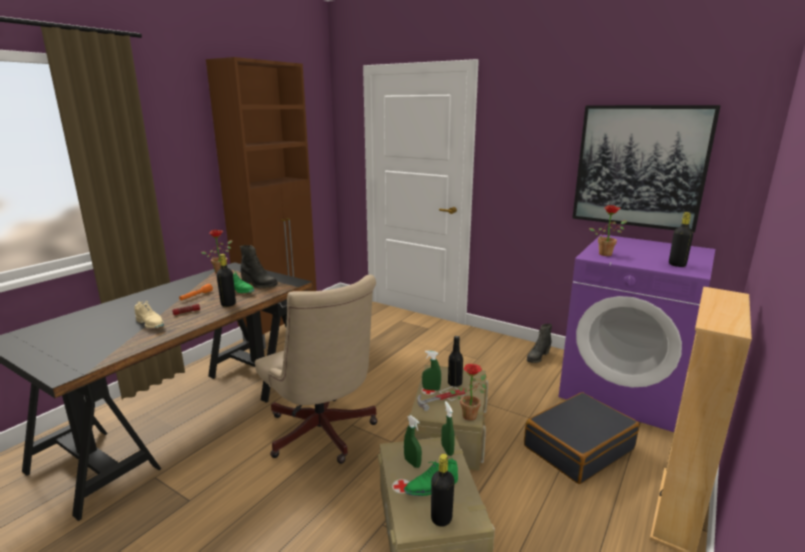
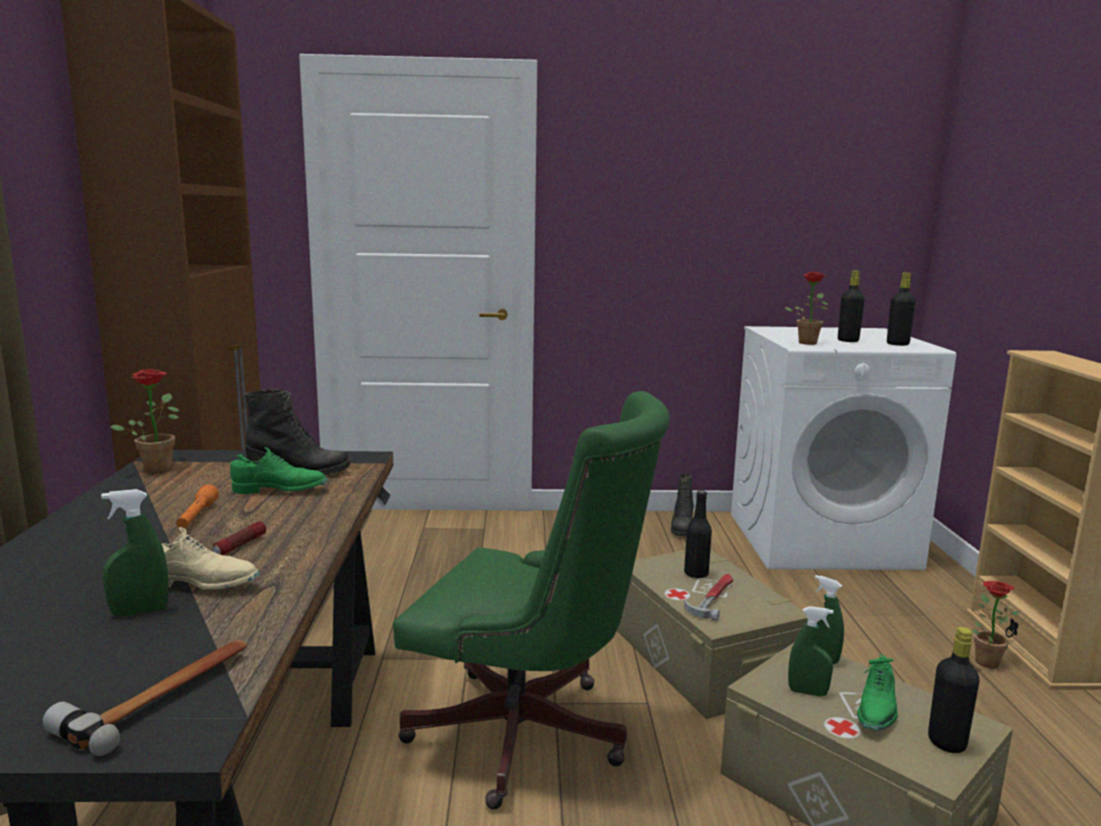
camera: 35 degrees left, 5 degrees down
black bottle [216,254,236,307] -> black bottle moved to [838,271,865,342]
beige office chair [255,275,378,464] -> green office chair [393,391,670,810]
green spray bottle [422,351,441,391] -> green spray bottle moved to [101,489,169,616]
potted plant [449,364,487,421] -> potted plant moved to [972,581,1019,668]
black suitcase [524,392,639,484] -> none
purple washing machine [559,234,715,432] -> white washing machine [731,326,956,570]
picture [572,105,721,233] -> none
none -> hammer [43,640,247,756]

